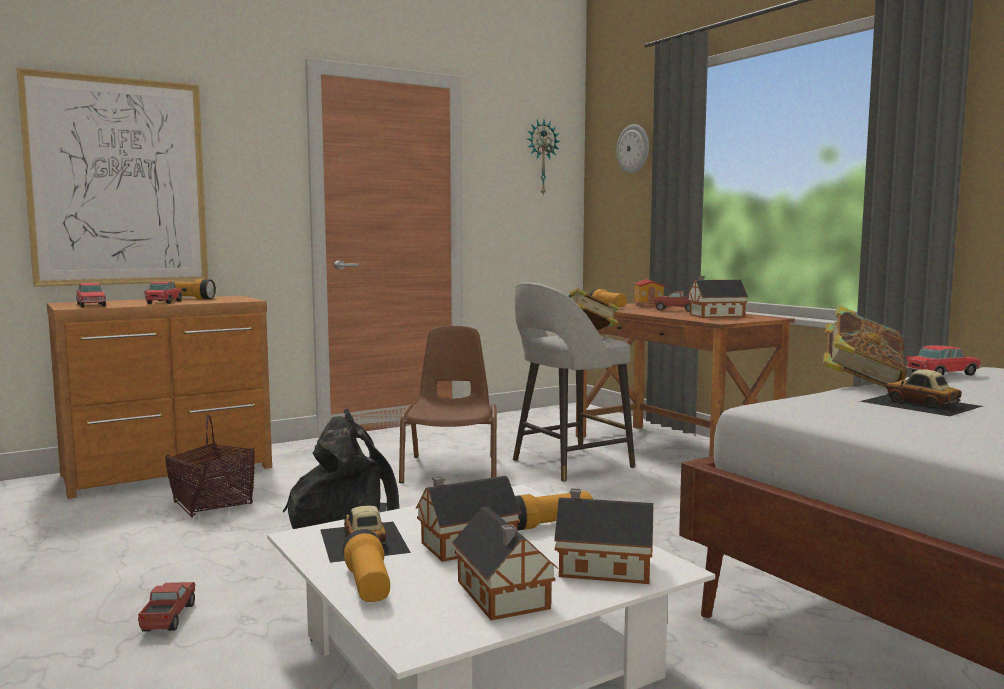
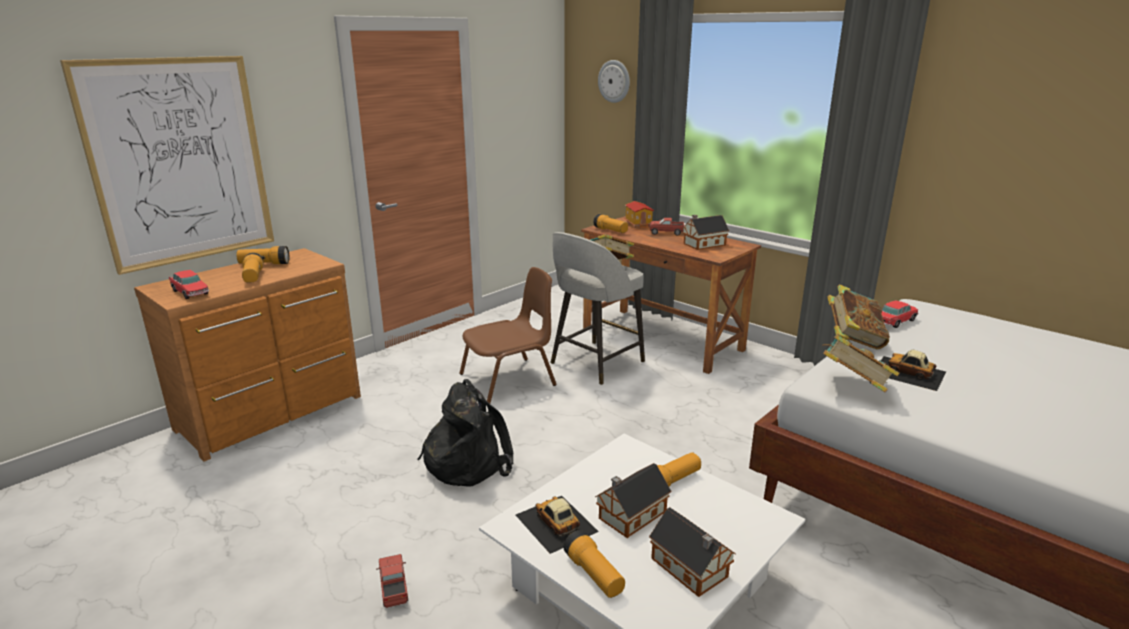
camera: 15 degrees left, 15 degrees up
toy car [144,282,183,304] -> flashlight [242,253,264,283]
basket [165,414,255,518] -> none
brown chair [399,326,497,483] -> brown chair turned 75 degrees clockwise [459,267,557,403]
wall clock [527,120,561,196] -> none
toy house [554,488,654,584] -> none
none -> book [822,334,900,392]

